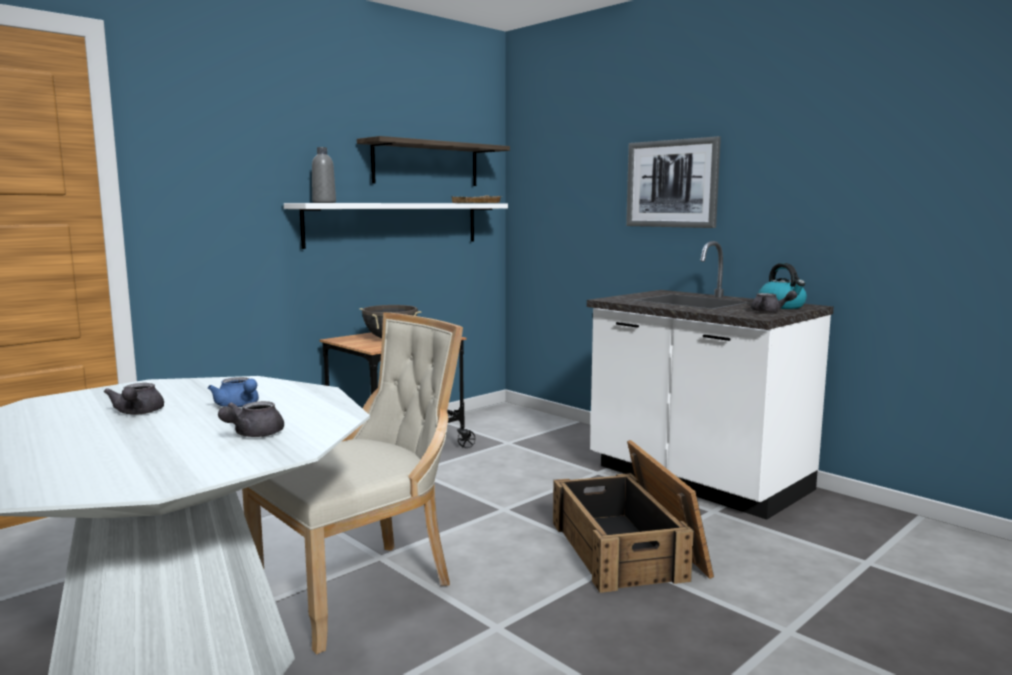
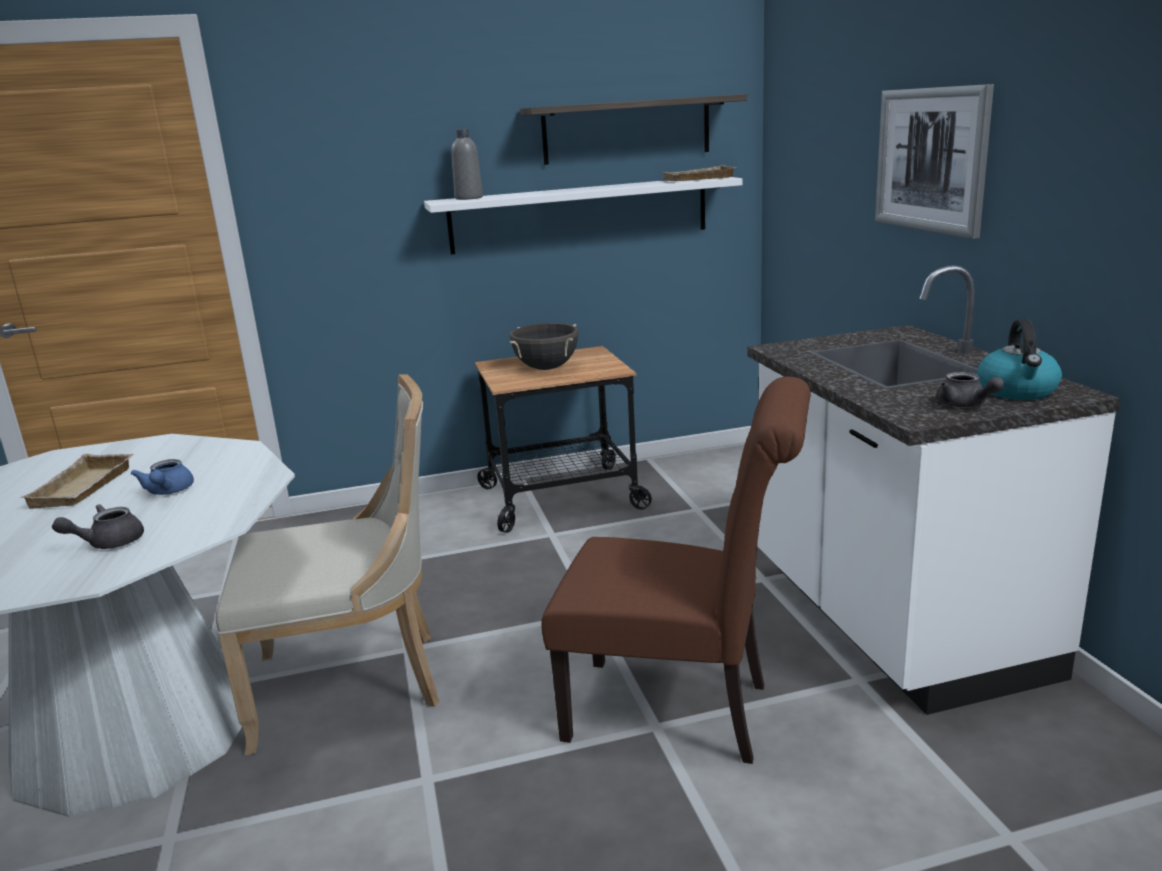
camera: 30 degrees right, 10 degrees up
grey teapot [104,383,164,415] -> beige tray [20,454,133,509]
crate [553,440,714,593] -> brown chair [541,377,811,764]

